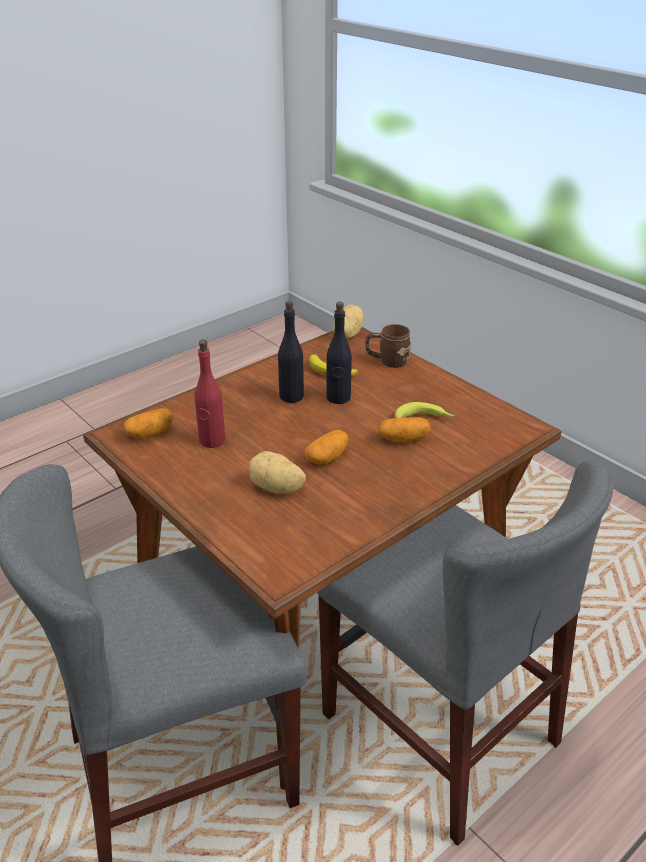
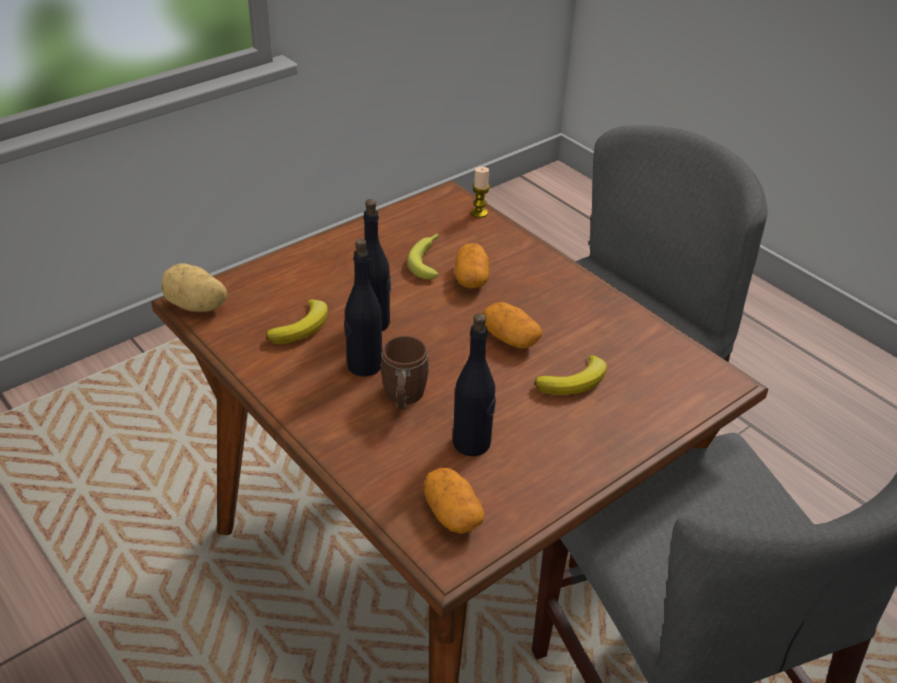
camera: 90 degrees left, 5 degrees up
red bottle [195,339,225,448] -> black bottle [453,313,496,457]
potato [249,451,306,494] -> banana [535,355,607,395]
brown mug [365,324,412,368] -> brown mug moved to [380,336,430,409]
none -> candle [471,167,490,218]

